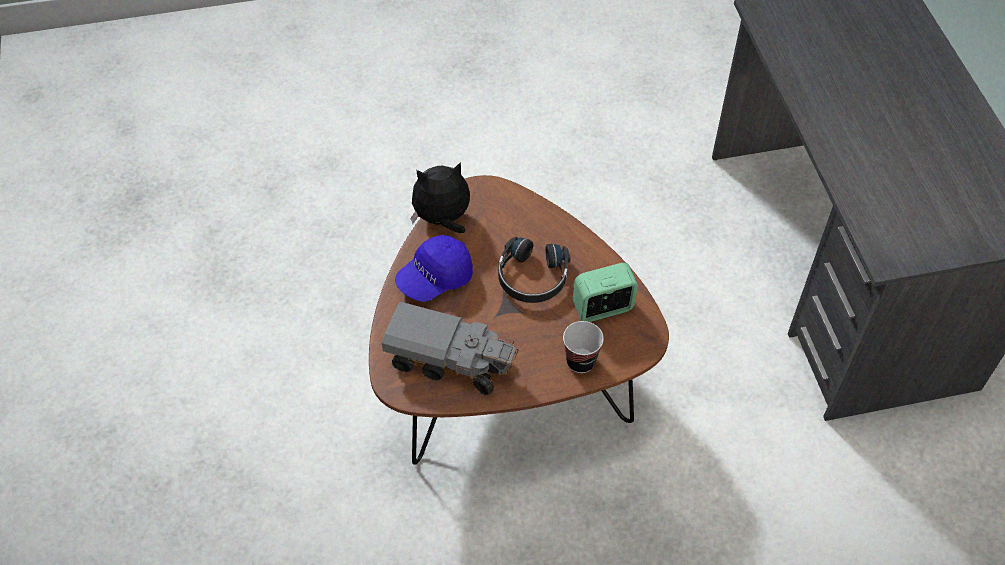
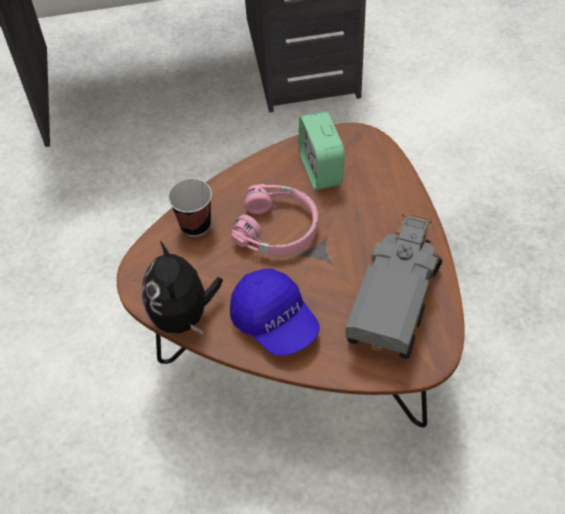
camera: 85 degrees left, 0 degrees up
black headphones [498,237,571,303] -> pink headphones [231,184,318,256]
cup [563,321,604,373] -> cup moved to [168,179,212,237]

